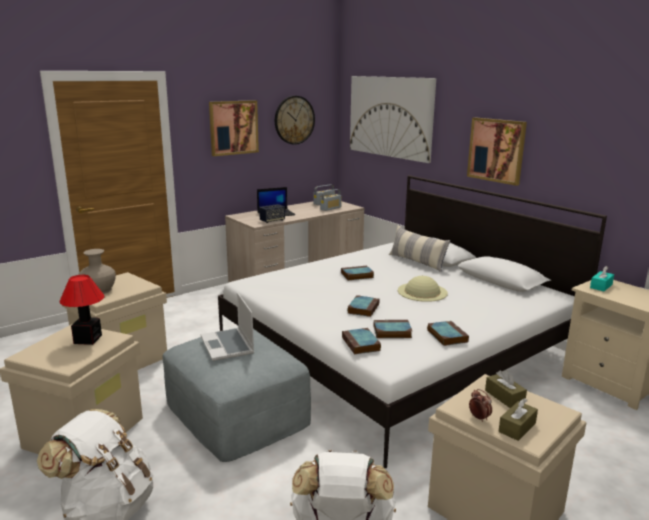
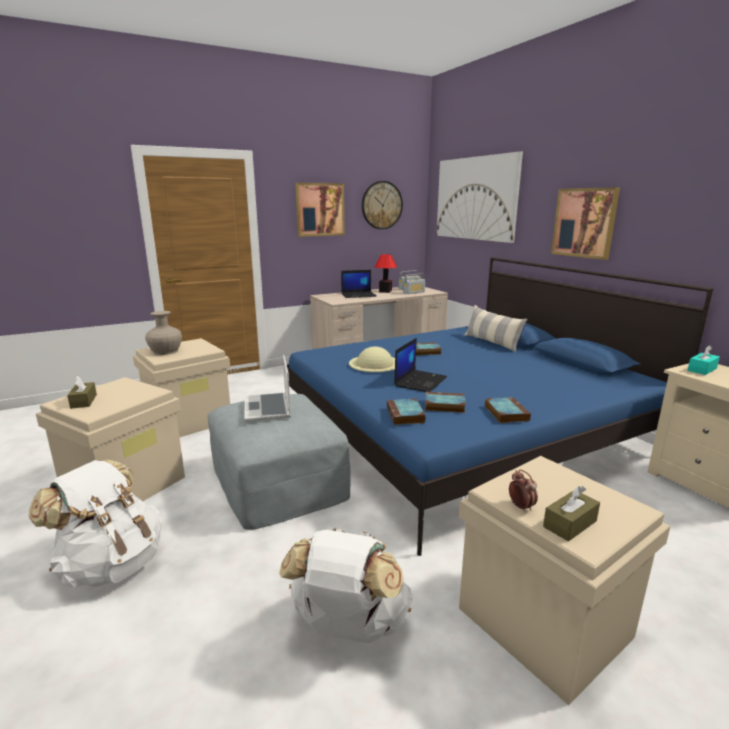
camera: 10 degrees right, 0 degrees up
table lamp [60,275,105,345] -> table lamp moved to [375,254,397,293]
white bed [218,175,607,468] -> blue bed [287,257,714,556]
speaker [259,204,285,223] -> none
book [347,295,380,317] -> laptop [394,338,447,392]
beige hat [398,276,448,302] -> beige hat moved to [349,347,395,372]
brown tissue box [485,370,527,408] -> brown tissue box moved to [67,376,97,409]

